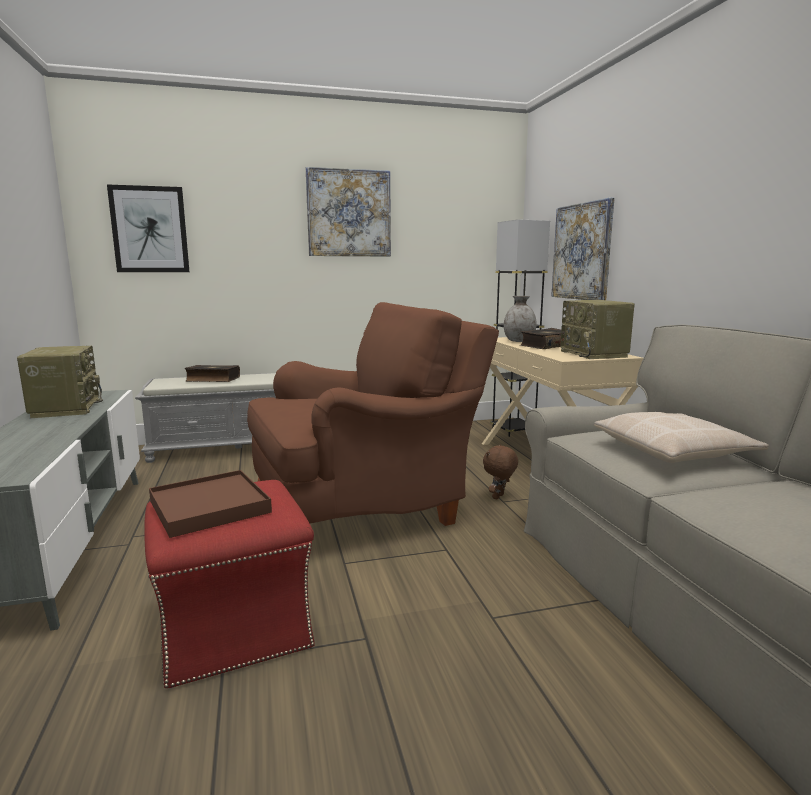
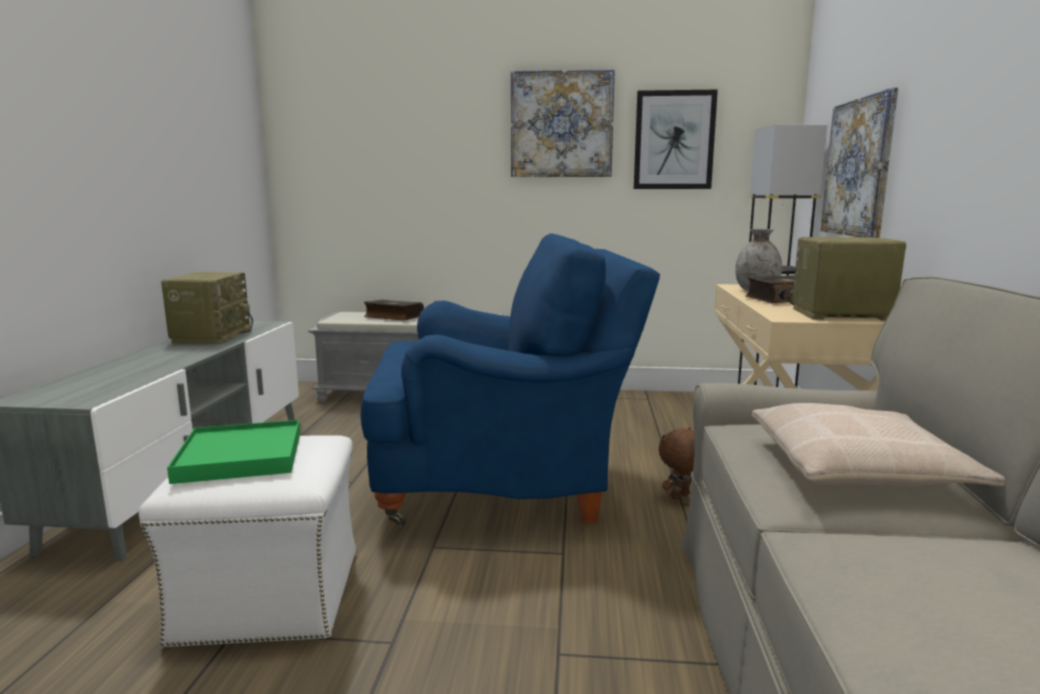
camera: 20 degrees right, 0 degrees up
picture [107,184,189,272] -> picture moved to [634,90,718,189]
red ottoman [144,480,315,688] -> white ottoman [139,435,357,647]
brown tray [149,470,272,538] -> green tray [167,420,300,484]
brown armchair [247,302,499,526] -> blue armchair [361,233,660,527]
radio [560,300,635,359] -> radio turned 90 degrees clockwise [788,237,906,321]

